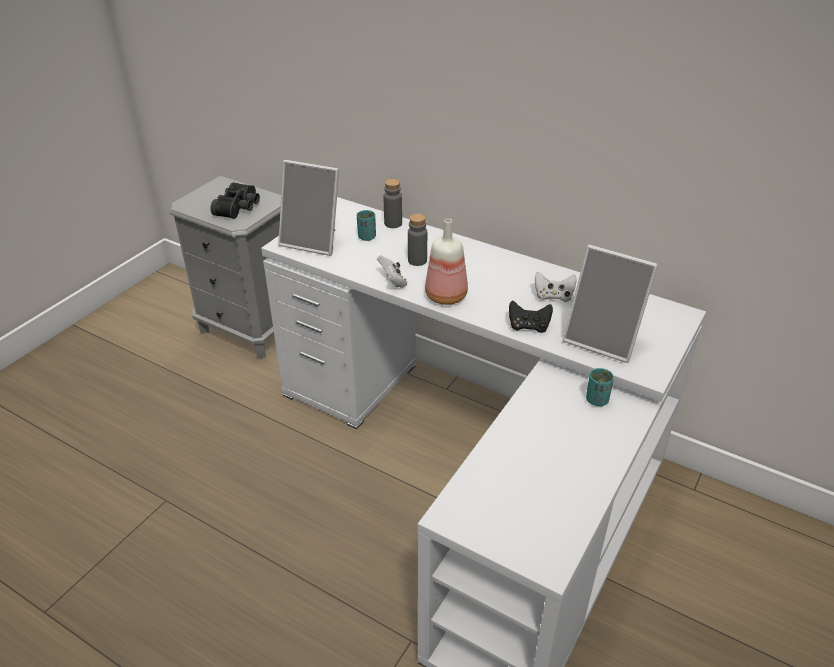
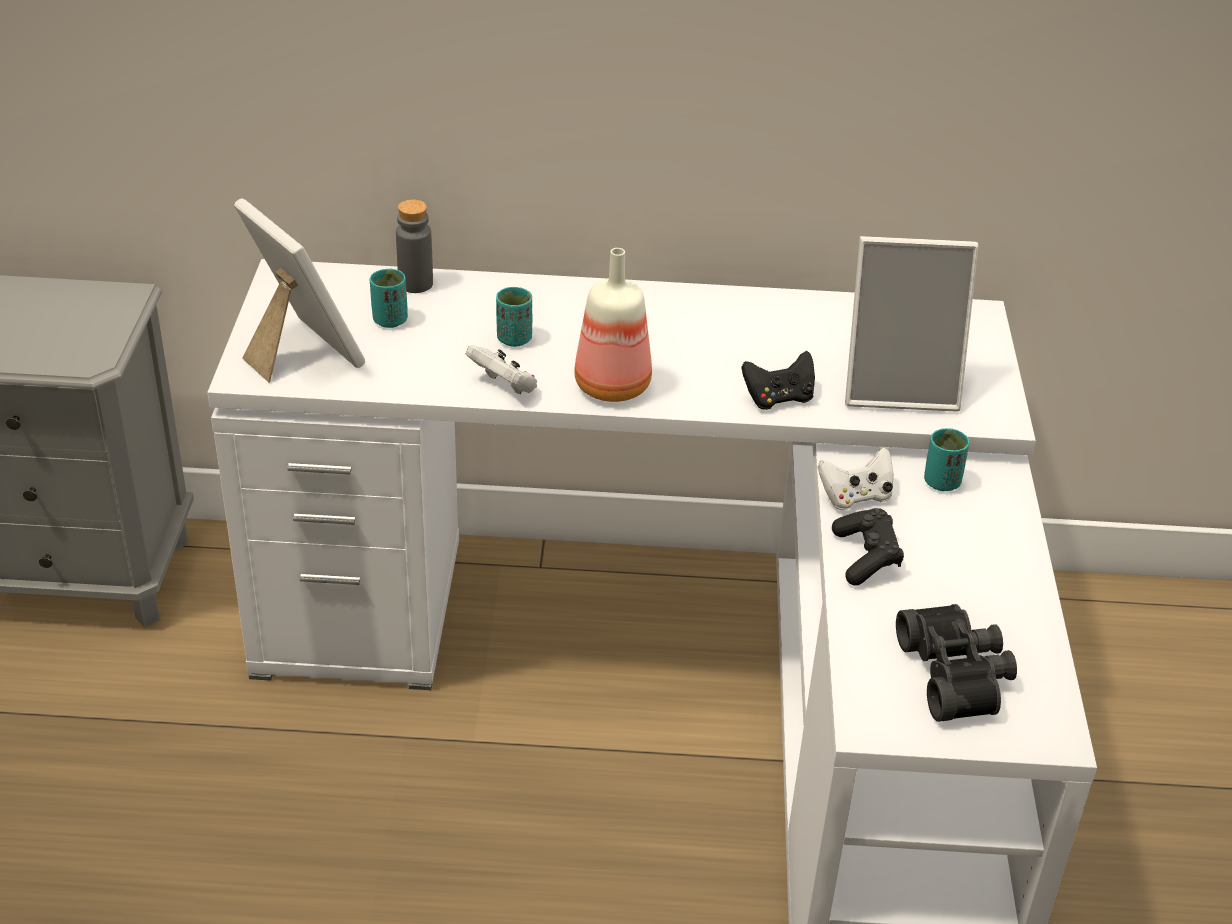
camera: 30 degrees left, 0 degrees up
black binoculars [210,182,260,219] -> black binoculars moved to [896,604,1017,722]
picture frame [278,160,339,256] -> picture frame turned 120 degrees counterclockwise [234,198,365,382]
grey bottle [408,214,427,266] -> turquoise cup [496,287,532,347]
white game controller [535,272,577,302] -> white game controller moved to [817,447,894,510]
none -> black game controller [832,508,904,585]

